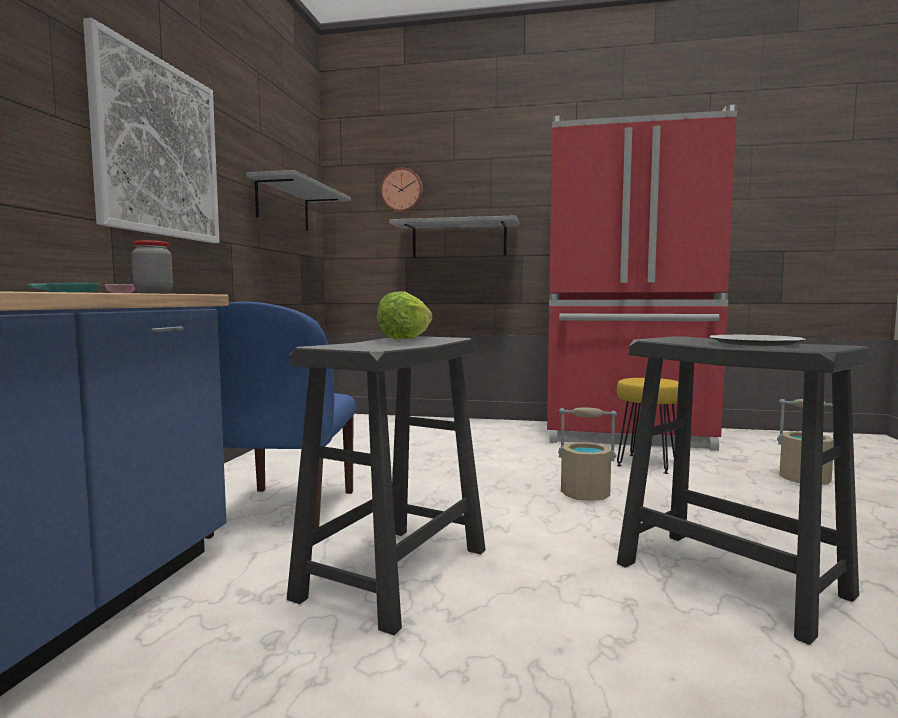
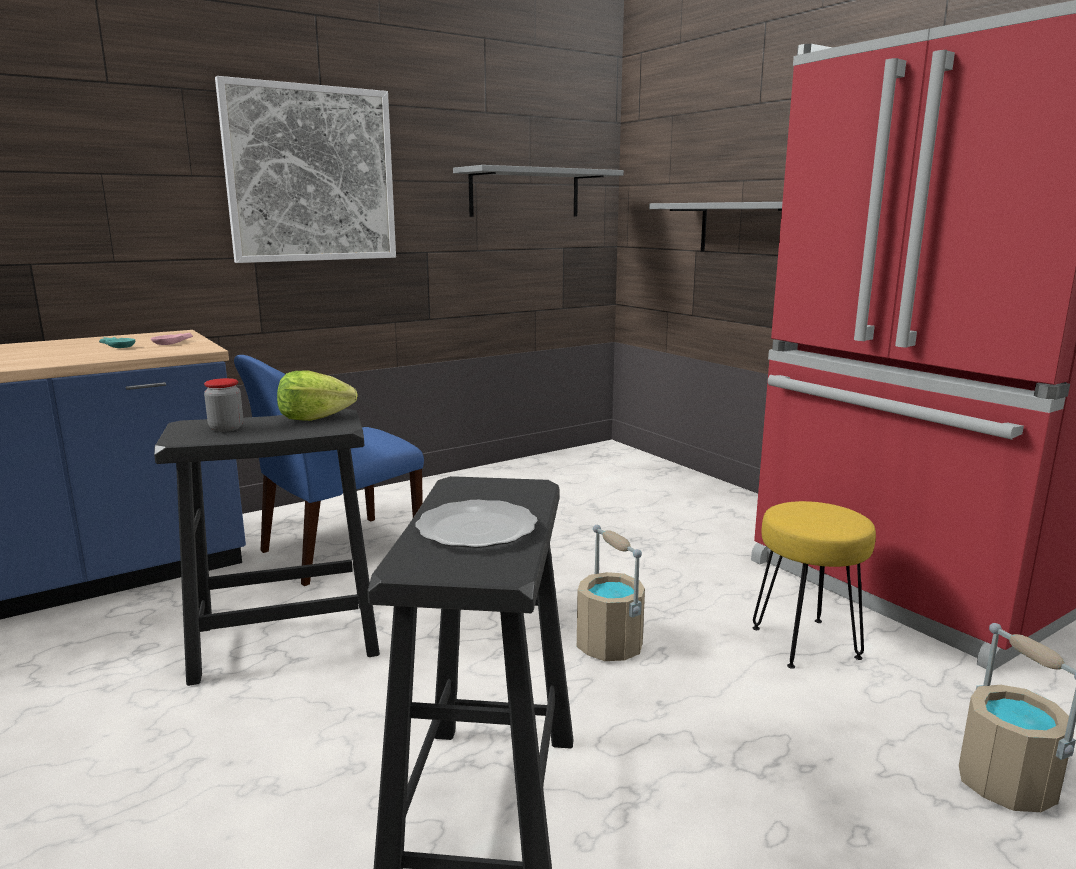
camera: 45 degrees right, 10 degrees up
jar [132,240,173,294] -> jar moved to [204,378,243,432]
wall clock [380,167,423,212] -> none

